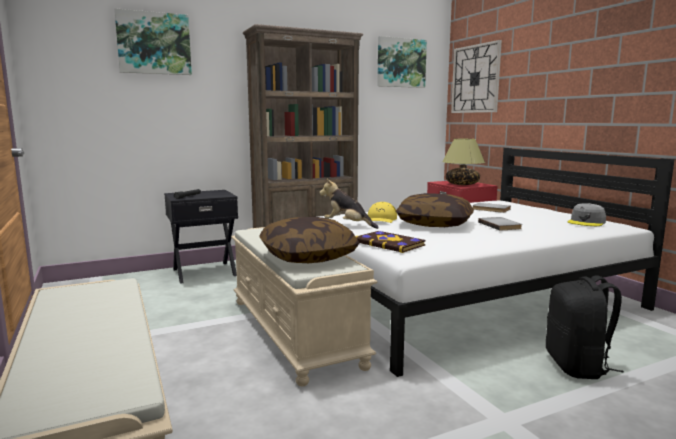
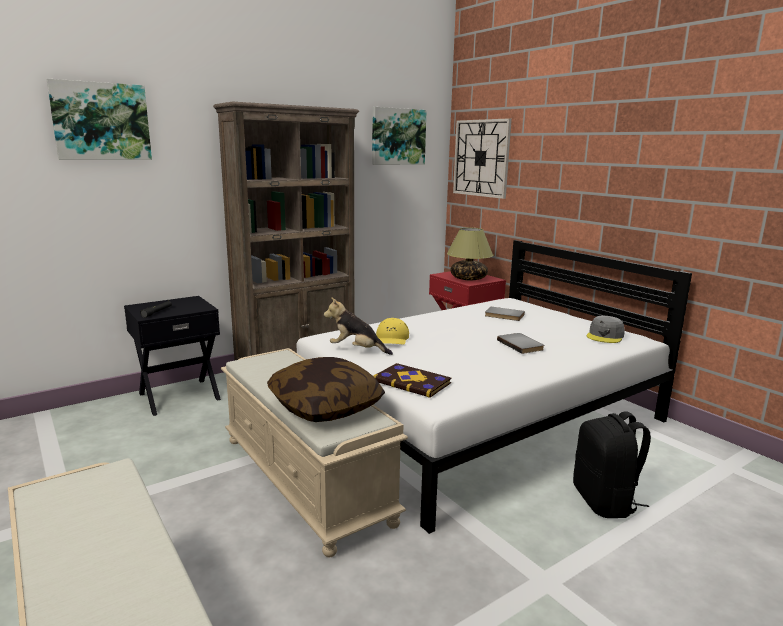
camera: 10 degrees left, 5 degrees up
pillow [396,193,474,227] -> none

